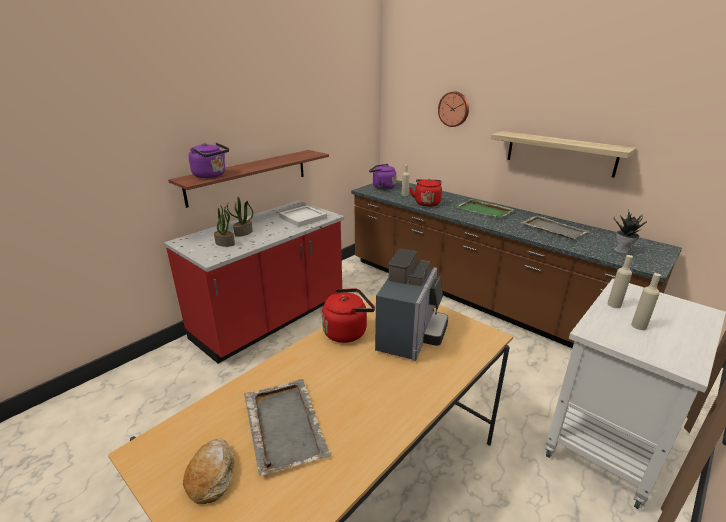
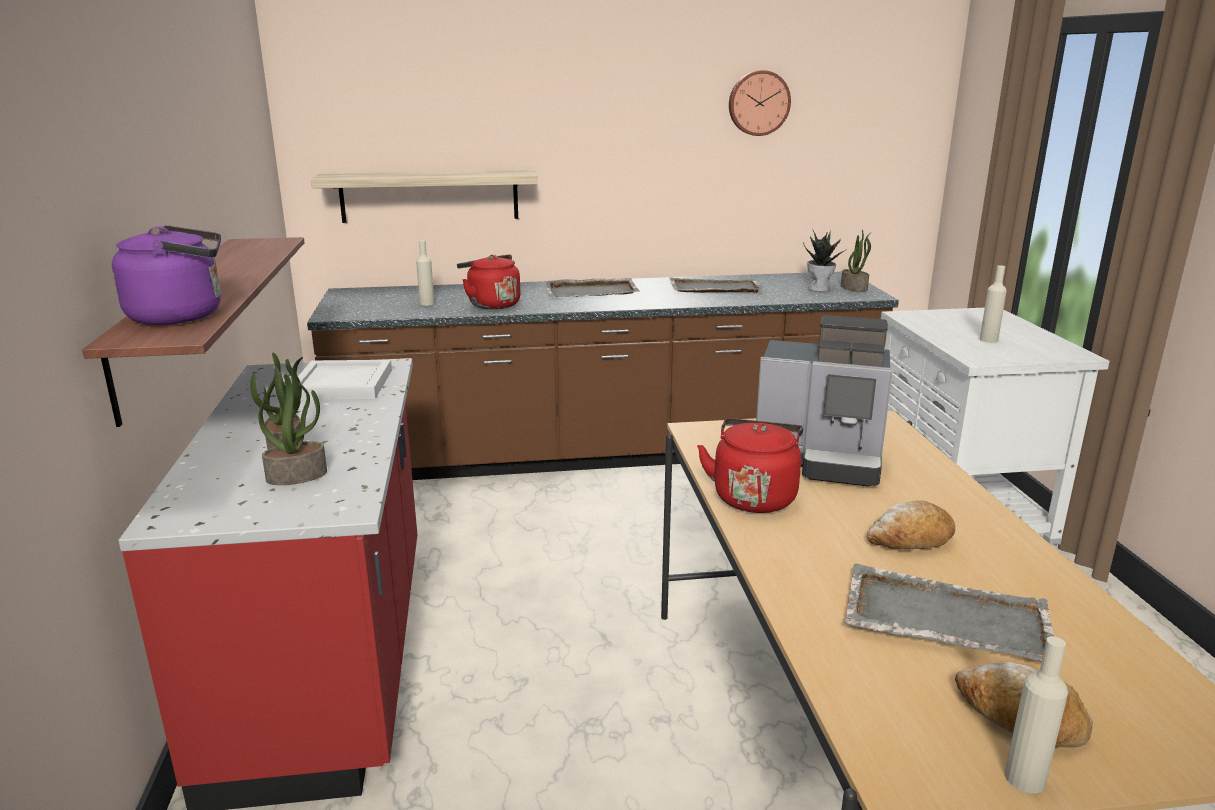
camera: 50 degrees left, 5 degrees down
purple kettle [369,164,397,190] -> none
coffee machine [375,249,448,361] -> coffee machine turned 135 degrees clockwise [756,315,893,487]
wall clock [438,92,469,127] -> wall clock moved to [729,70,791,136]
green tray [456,199,515,218] -> grey tray [546,278,640,297]
shelf [491,131,636,178] -> shelf moved to [311,170,537,223]
beige bottle [607,255,633,308] -> beige bottle moved to [1005,636,1068,793]
none -> potted plant [841,230,871,292]
none -> bread [867,501,955,550]

